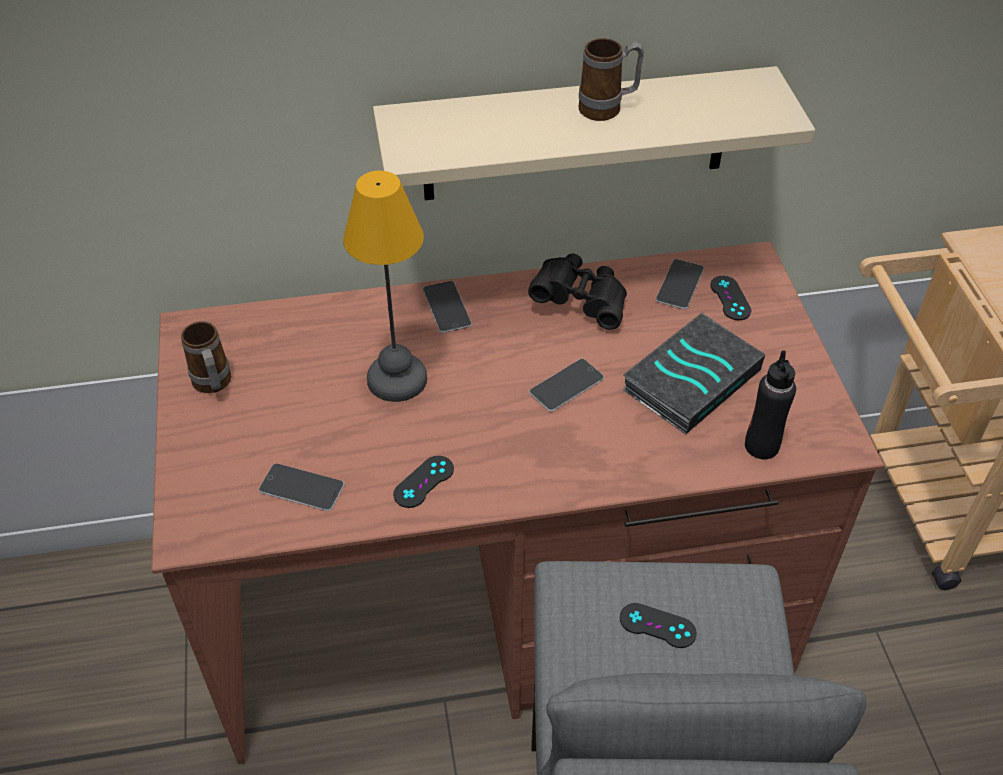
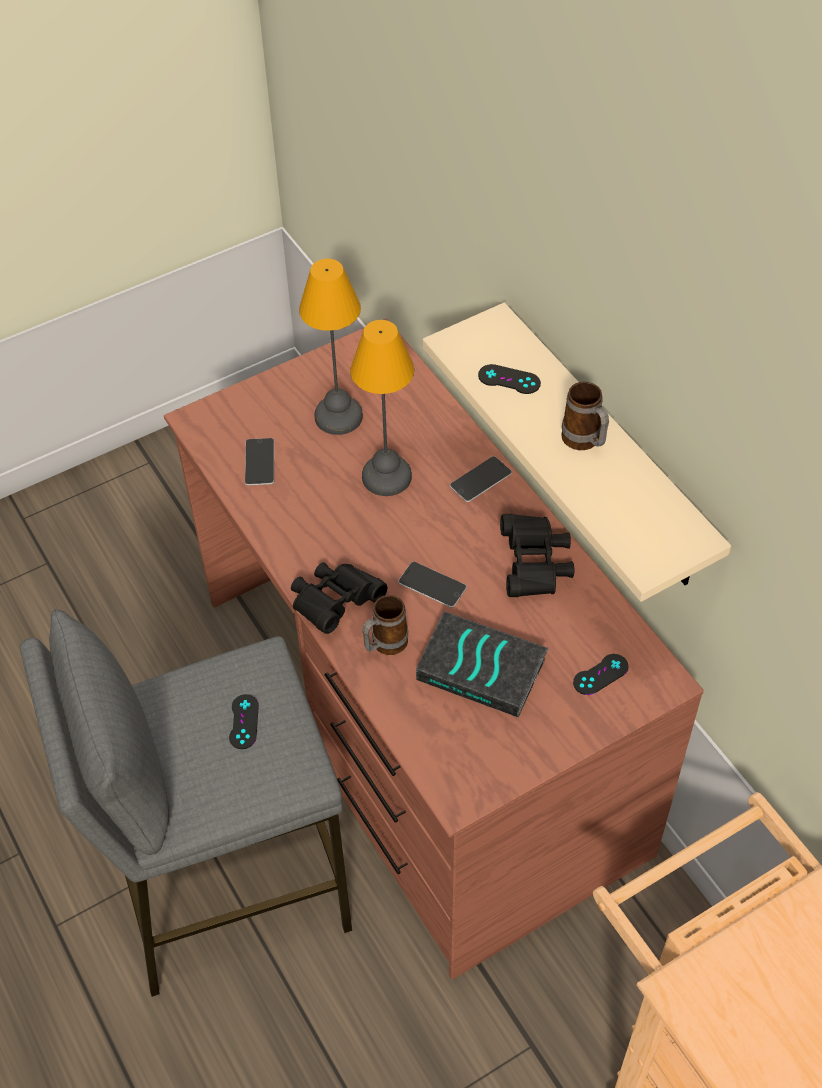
camera: 70 degrees right, 5 degrees up
mug [181,321,231,393] -> mug moved to [362,595,408,655]
black game controller [393,456,454,508] -> black game controller moved to [478,364,541,394]
phone [656,259,704,309] -> none
black bottle [745,350,796,459] -> none
none -> black binoculars [291,562,387,634]
none -> table lamp [299,259,363,435]

